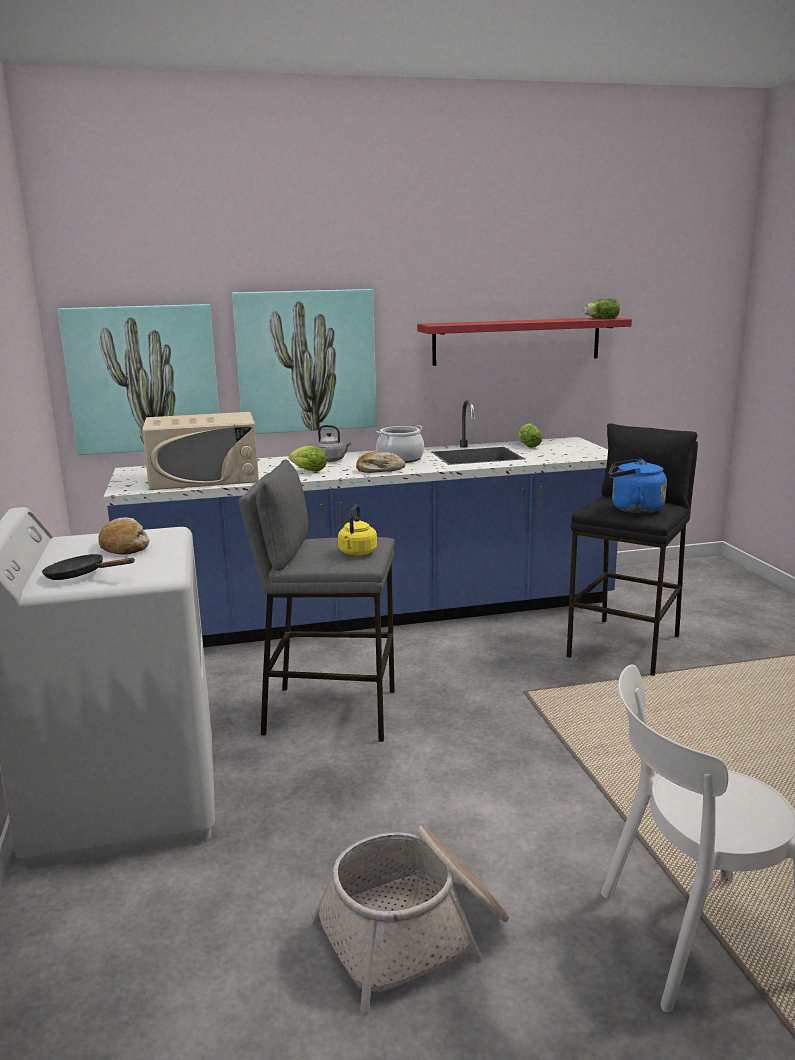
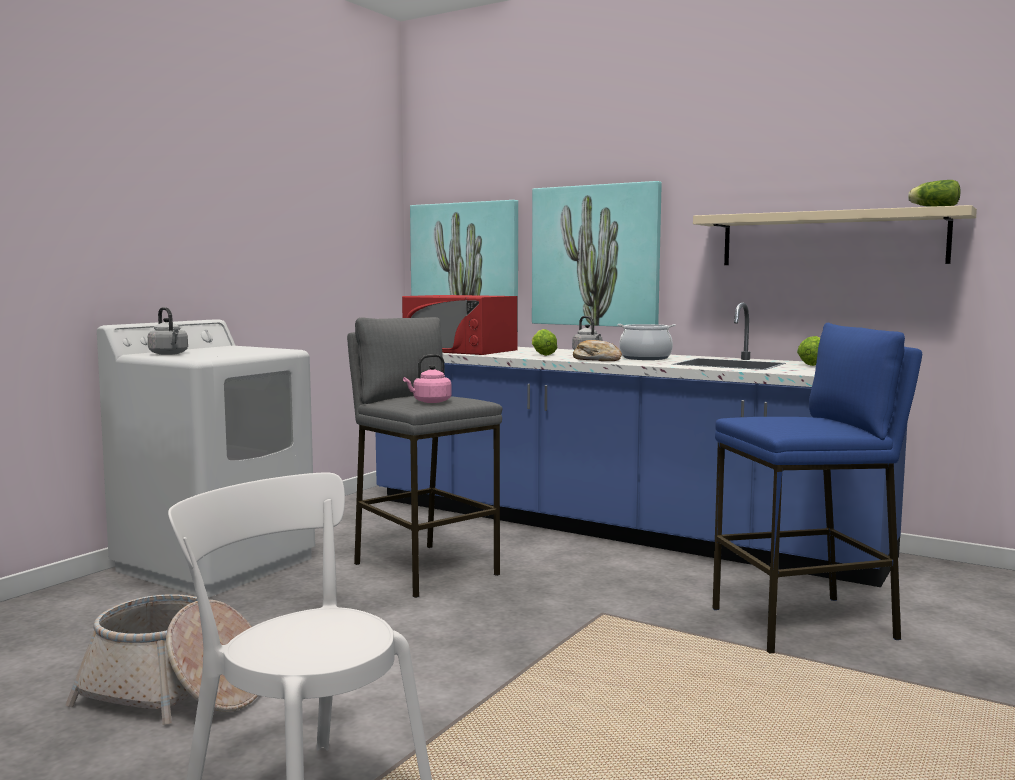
camera: 45 degrees right, 10 degrees down
black frying pan [42,554,135,580] -> grey kettle [148,307,188,355]
bread [99,517,150,555] -> none
beige microwave [142,412,259,490] -> red microwave [402,295,518,355]
yellow kettle [338,505,377,555] -> pink kettle [403,354,452,403]
red shelf [417,317,632,366] -> beige shelf [693,205,977,265]
black stool [567,423,698,676] -> blue stool [712,323,922,653]
blue kettle [609,458,667,514] -> none

